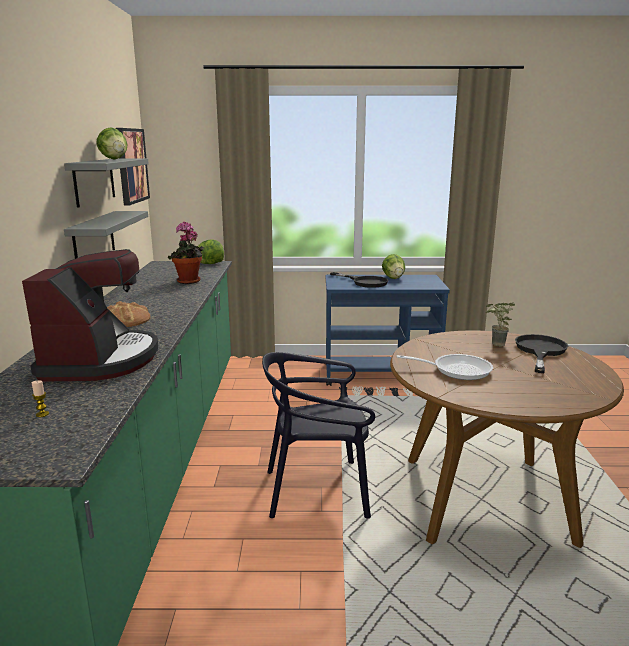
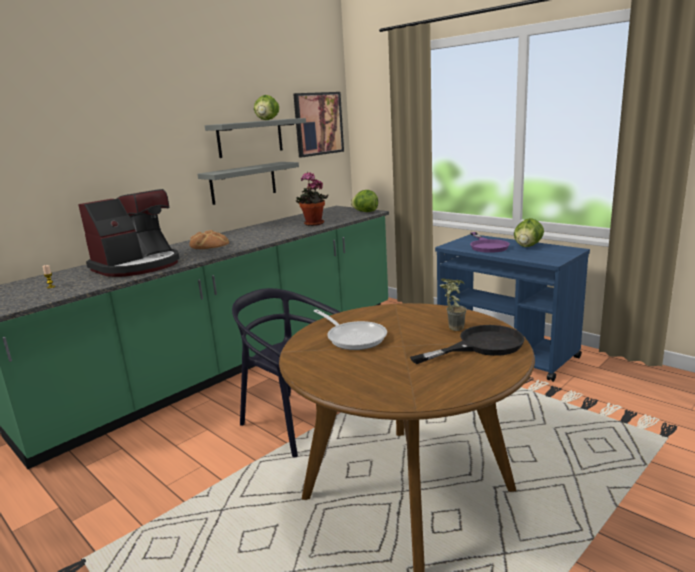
camera: 45 degrees right, 0 degrees up
black frying pan [330,272,388,288] -> purple frying pan [470,232,510,253]

